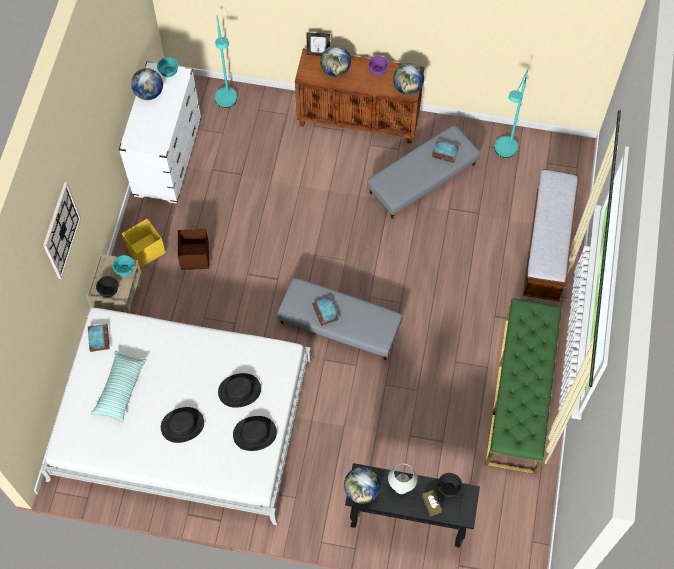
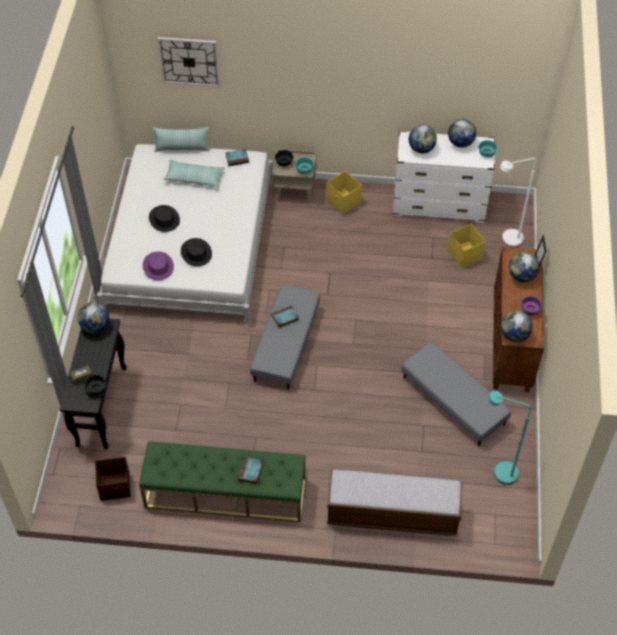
camera: 85 degrees right, 10 degrees down
wall clock [43,182,81,279] -> wall clock moved to [158,37,220,87]
brown storage box [178,229,209,270] -> brown storage box moved to [95,457,131,501]
turquoise floor lamp [215,16,237,108] -> white floor lamp [500,158,536,247]
black hat [233,416,277,451] -> purple hat [143,252,174,280]
white table lamp [388,464,418,494] -> none
book [432,141,459,163] -> book moved to [238,457,263,485]
none -> pillow [152,127,210,152]
none -> globe [409,125,437,153]
none -> yellow storage box [448,224,486,268]

